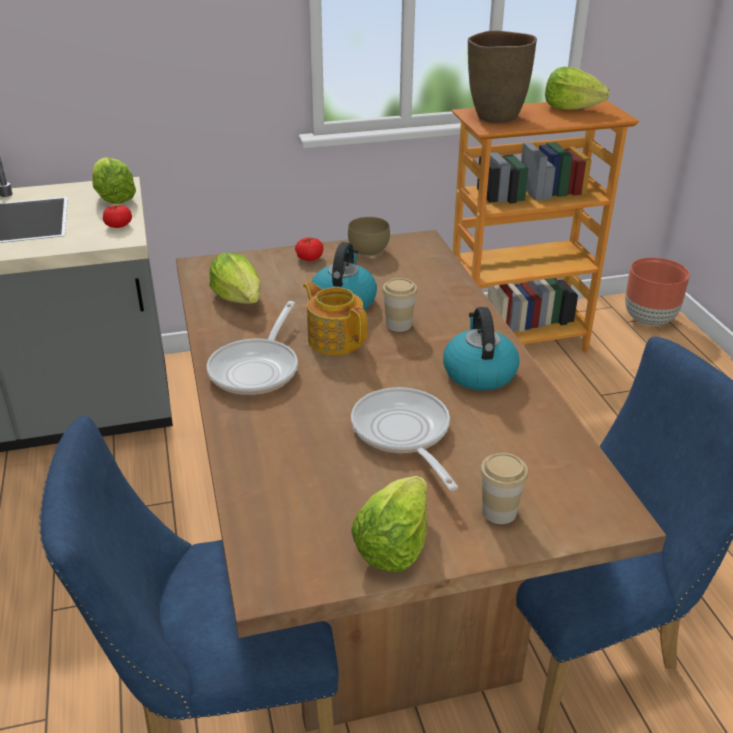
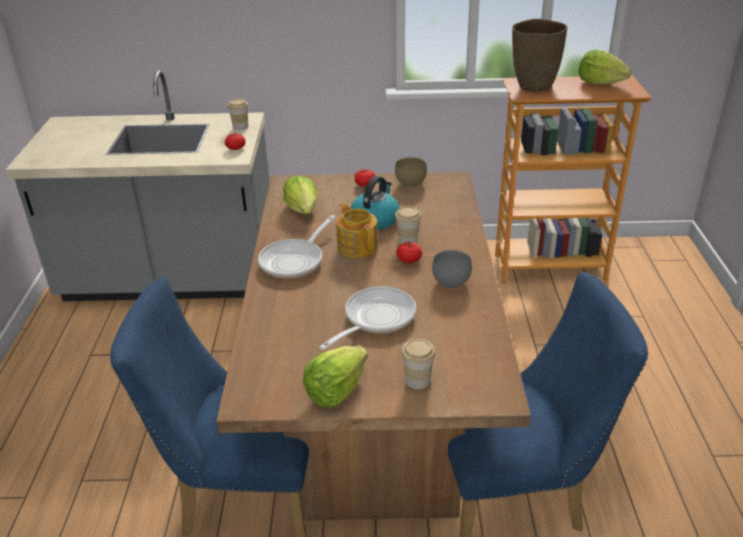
camera: 15 degrees right, 0 degrees up
lettuce [92,157,136,204] -> cup [227,98,248,130]
frying pan [351,387,458,490] -> frying pan turned 45 degrees clockwise [319,286,416,350]
kettle [443,307,520,391] -> grey bowl [432,250,472,288]
brown planter [625,258,690,326] -> none
none -> tomato [397,242,422,263]

